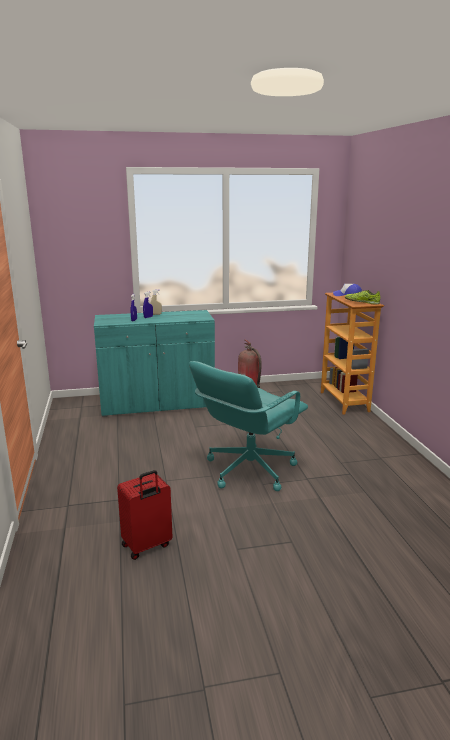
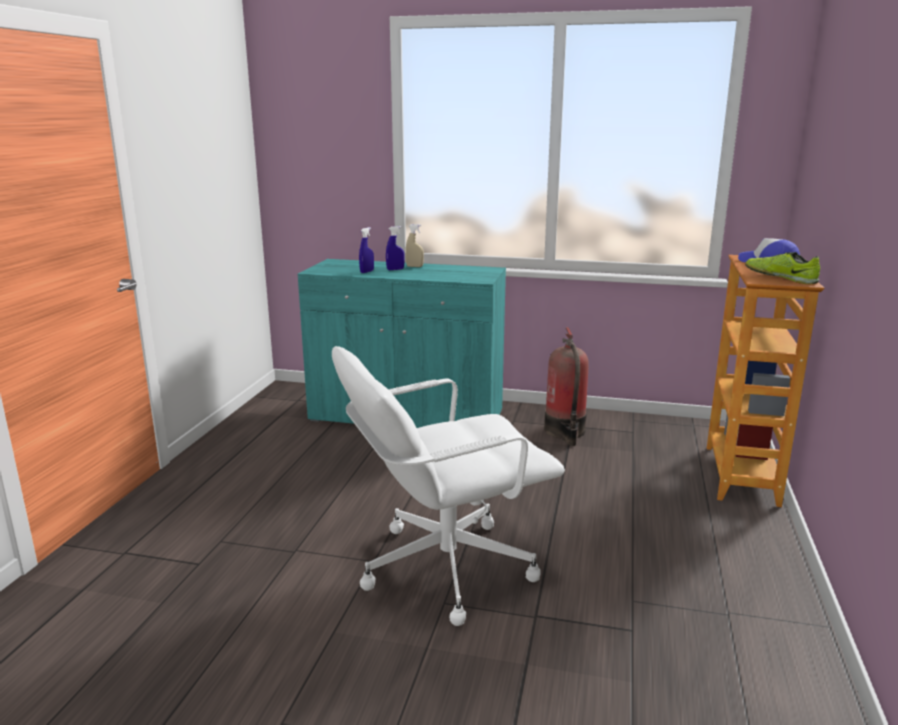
camera: 25 degrees right, 0 degrees up
red suitcase [117,470,172,560] -> none
turquoise office chair [189,361,308,491] -> white office chair [332,346,565,626]

